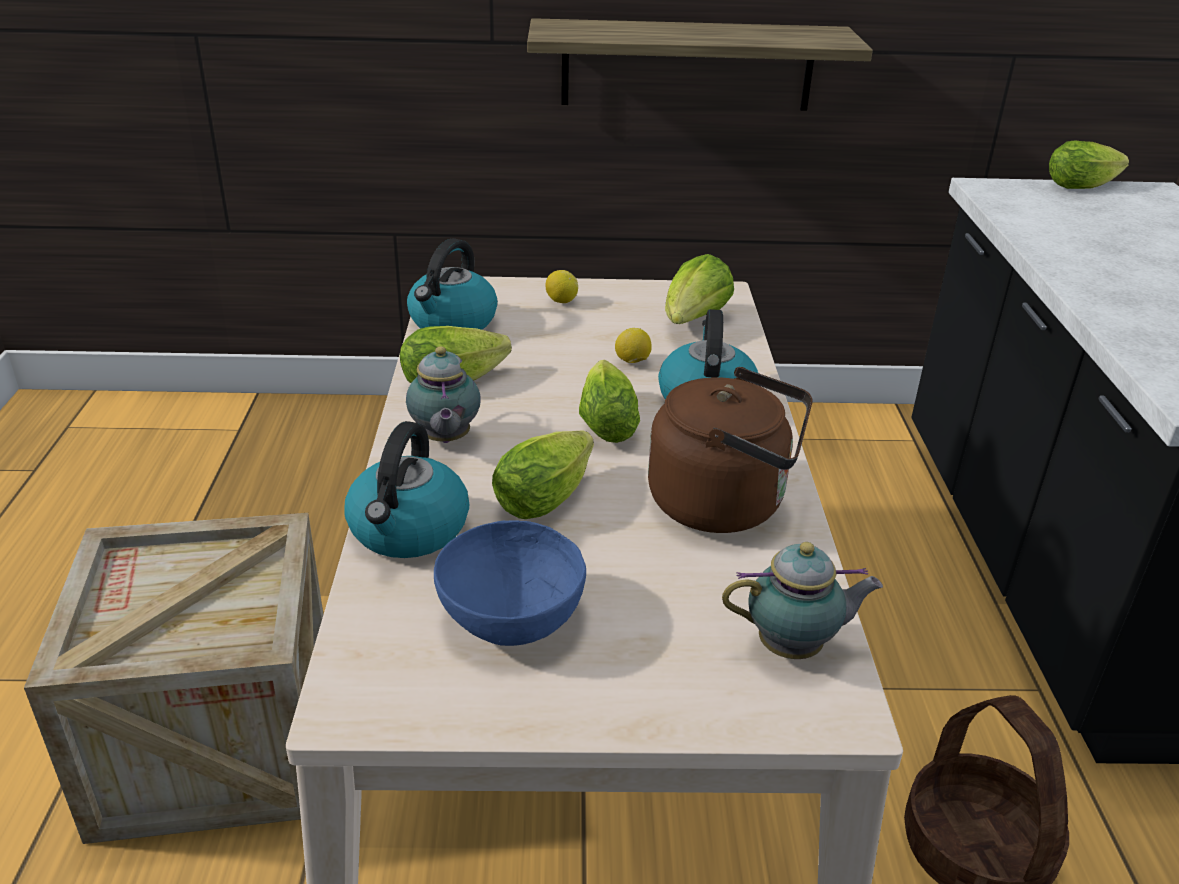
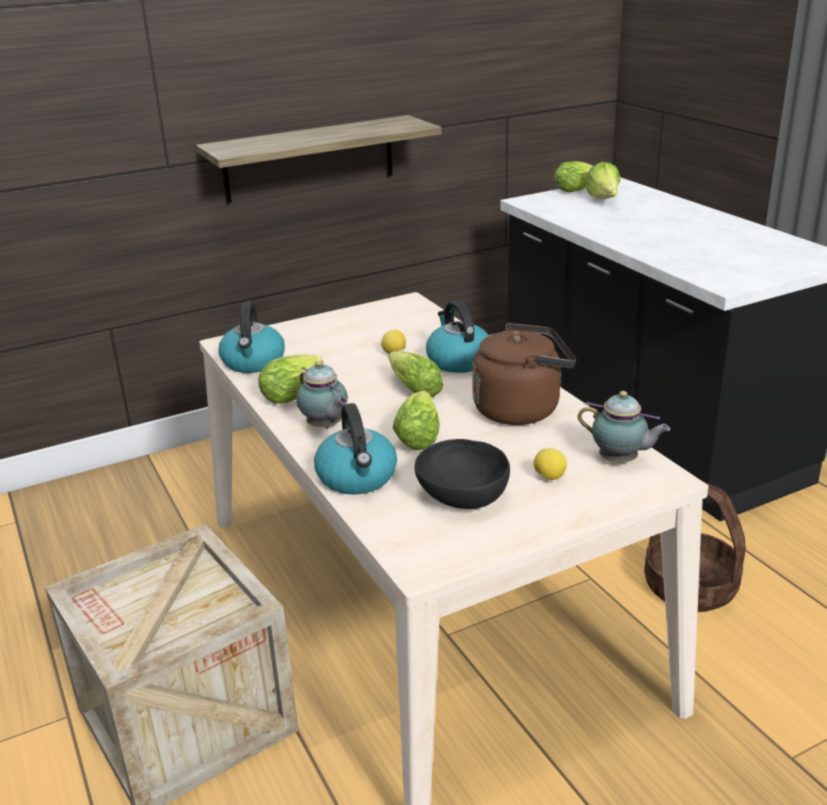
camera: 25 degrees left, 5 degrees down
blue bowl [434,520,586,646] -> black bowl [415,439,510,509]
lemon [545,270,578,303] -> lemon moved to [534,448,567,480]
lettuce [665,254,734,324] -> lettuce moved to [586,162,620,199]
teapot [722,542,883,659] -> teapot turned 60 degrees clockwise [578,391,670,463]

